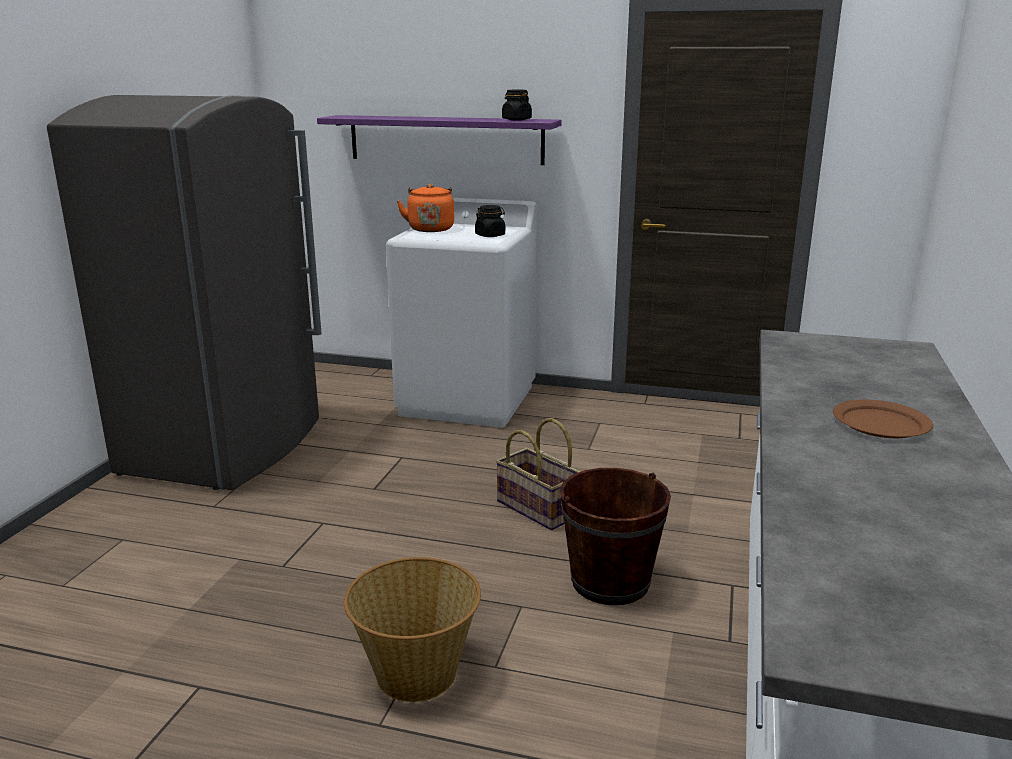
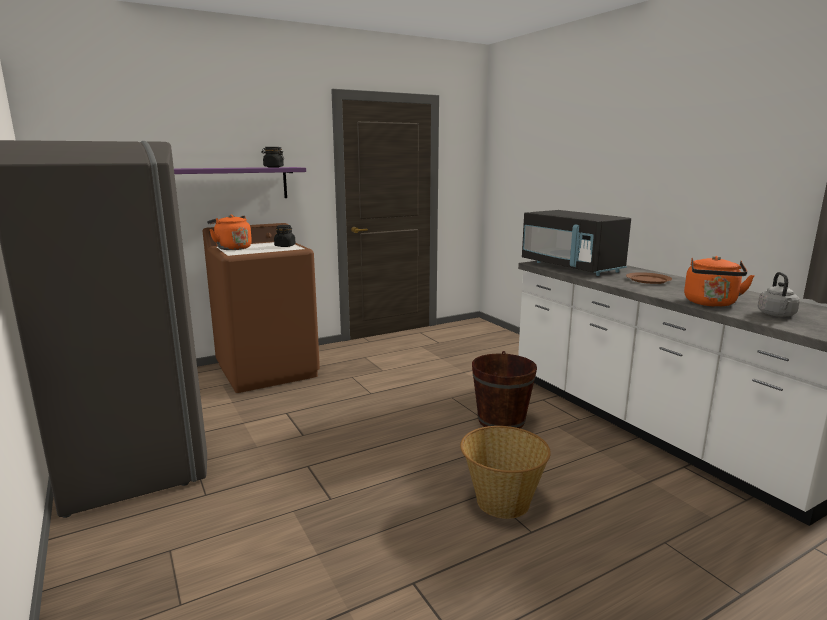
camera: 45 degrees left, 5 degrees down
white washing machine [386,198,537,428] -> brown washing machine [202,223,320,393]
basket [496,418,581,530] -> none
none -> black microwave [522,210,631,276]
none -> orange kettle [684,256,755,307]
none -> grey kettle [758,272,800,317]

